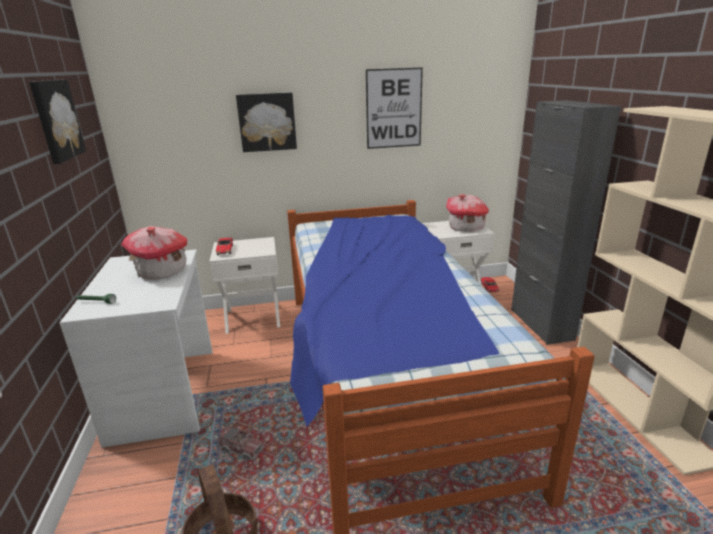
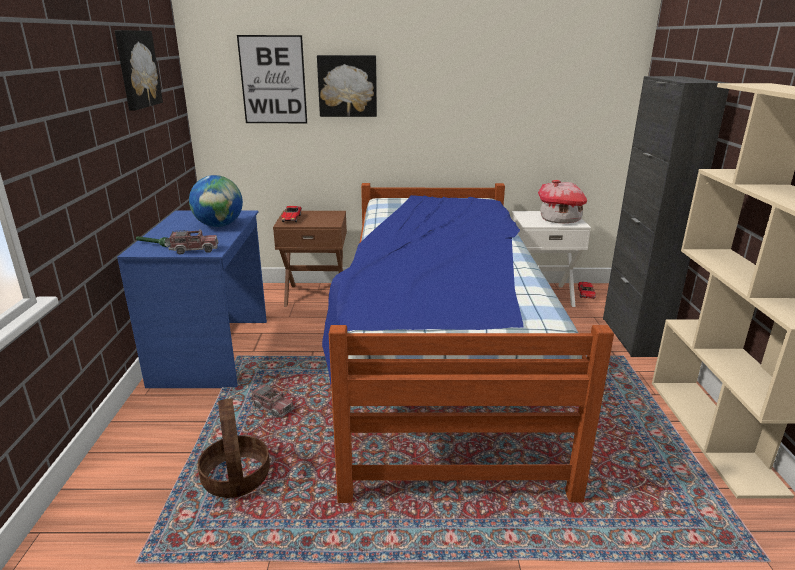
camera: 10 degrees right, 0 degrees up
white desk [60,249,213,447] -> blue desk [117,210,267,388]
toy house [121,226,187,280] -> globe [189,175,243,227]
white nightstand [209,237,280,334] -> brown nightstand [273,211,347,307]
picture [366,68,423,149] -> picture moved to [237,35,307,123]
none -> toy truck [168,229,218,254]

